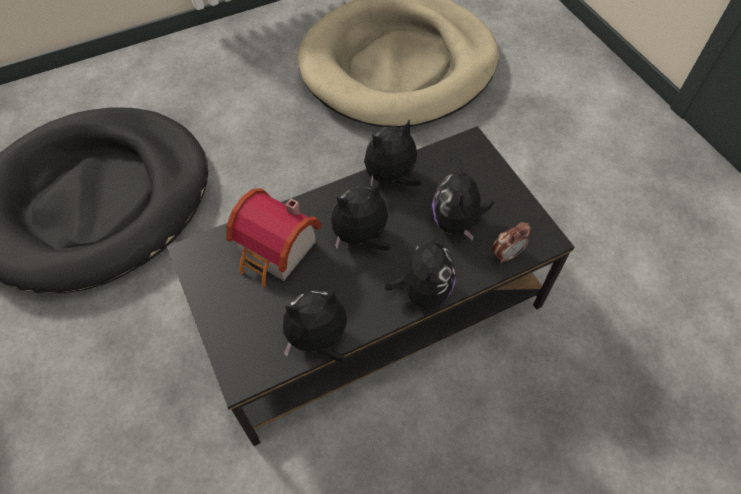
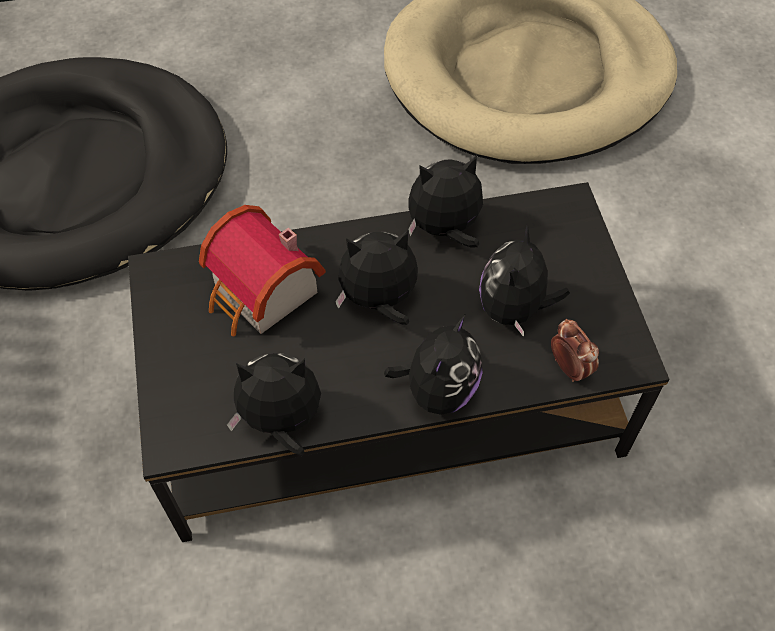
camera: 15 degrees right, 0 degrees up
alarm clock [492,222,531,264] -> alarm clock turned 105 degrees counterclockwise [551,319,599,382]

